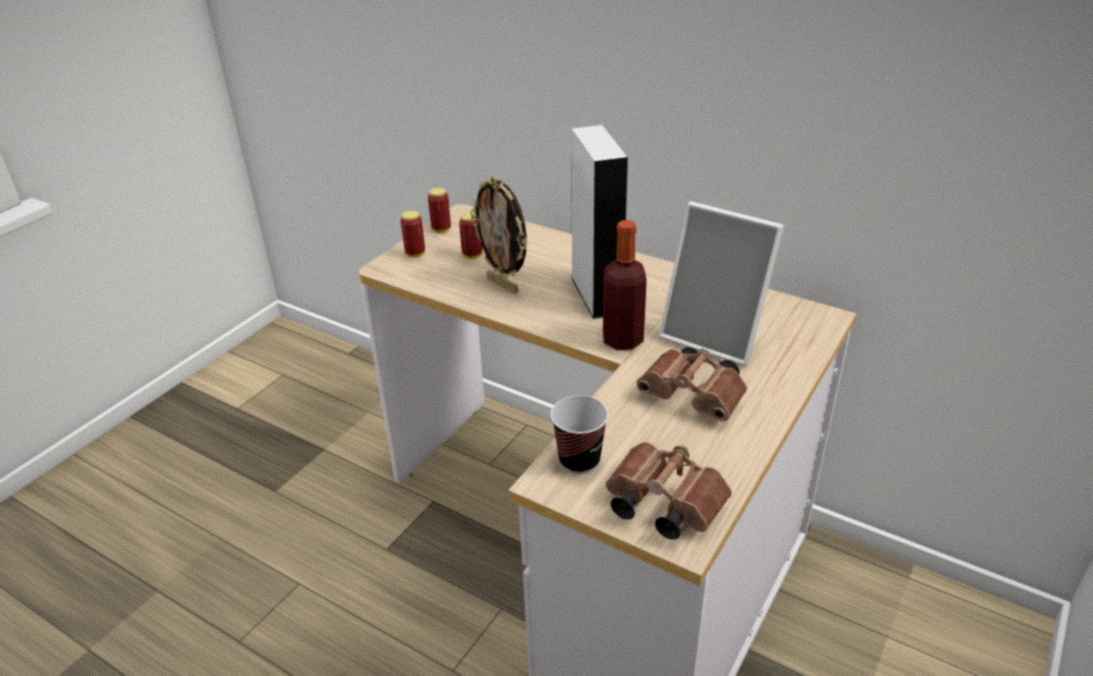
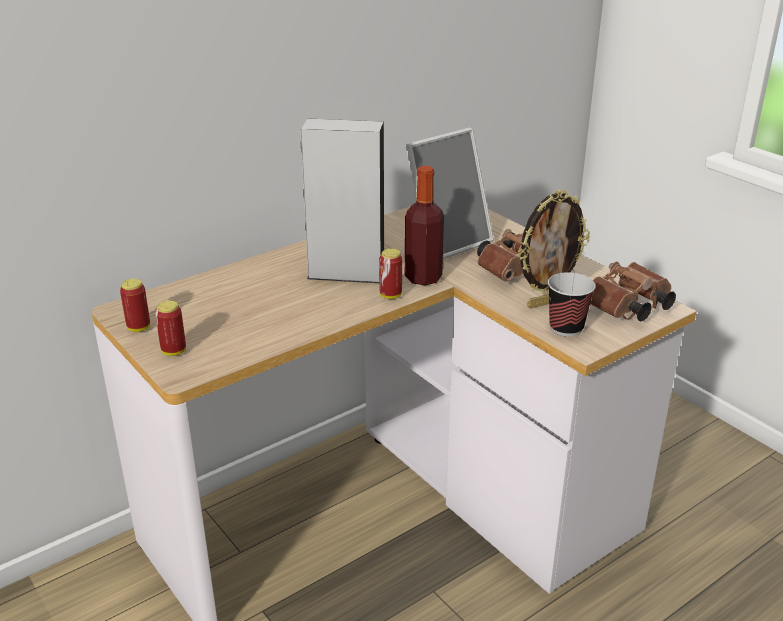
camera: 70 degrees left, 5 degrees down
can [459,212,483,259] -> can moved to [379,249,402,299]
picture frame [470,176,528,294] -> picture frame moved to [518,190,590,308]

